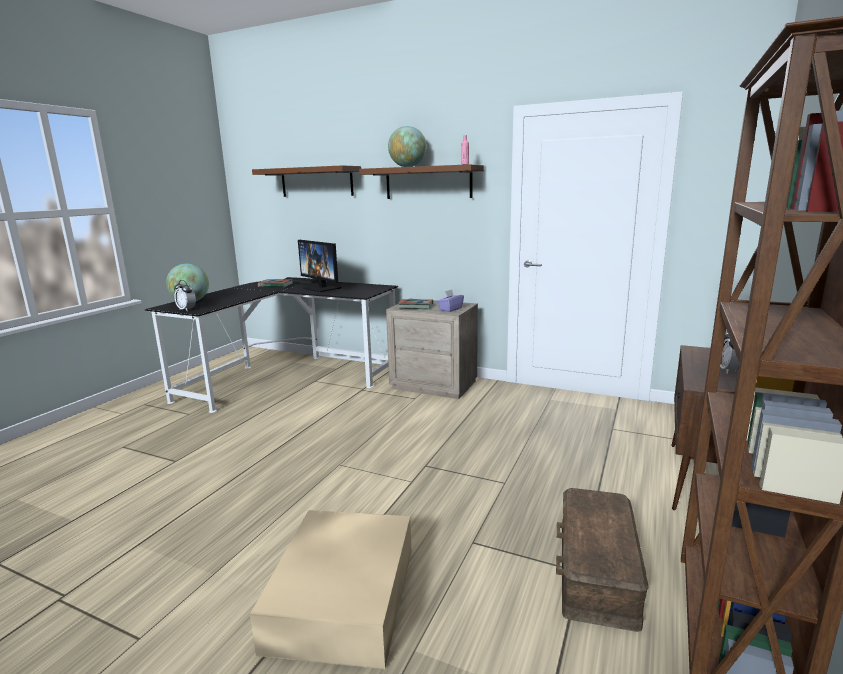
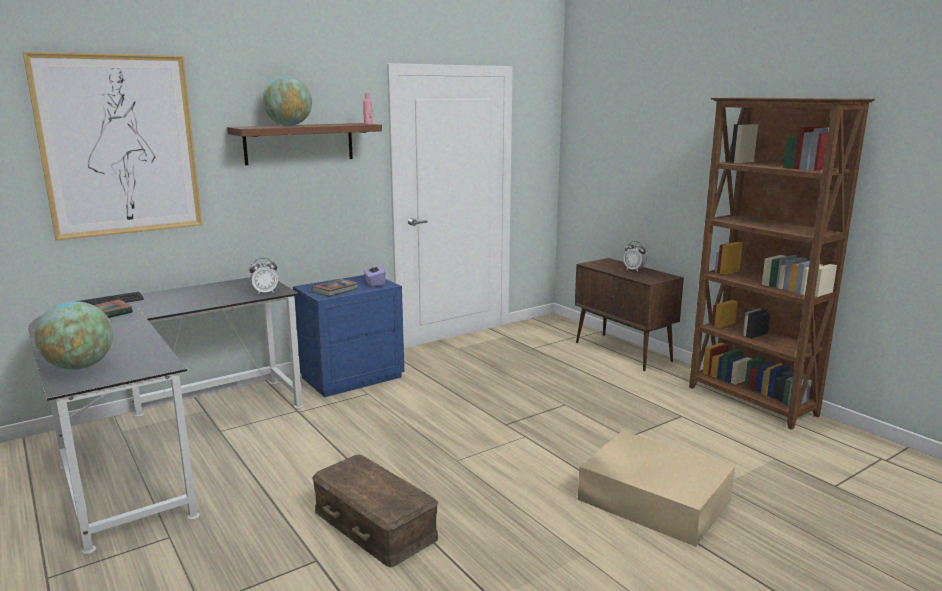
camera: 60 degrees left, 0 degrees up
alarm clock [174,280,196,311] -> alarm clock moved to [249,258,278,295]
brown shelf [252,165,361,197] -> picture [23,52,202,240]
monitor [298,240,342,292] -> none
beige nightstand [386,300,478,399] -> blue nightstand [293,275,404,397]
brown storage box [556,488,649,632] -> brown storage box moved to [312,455,438,567]

